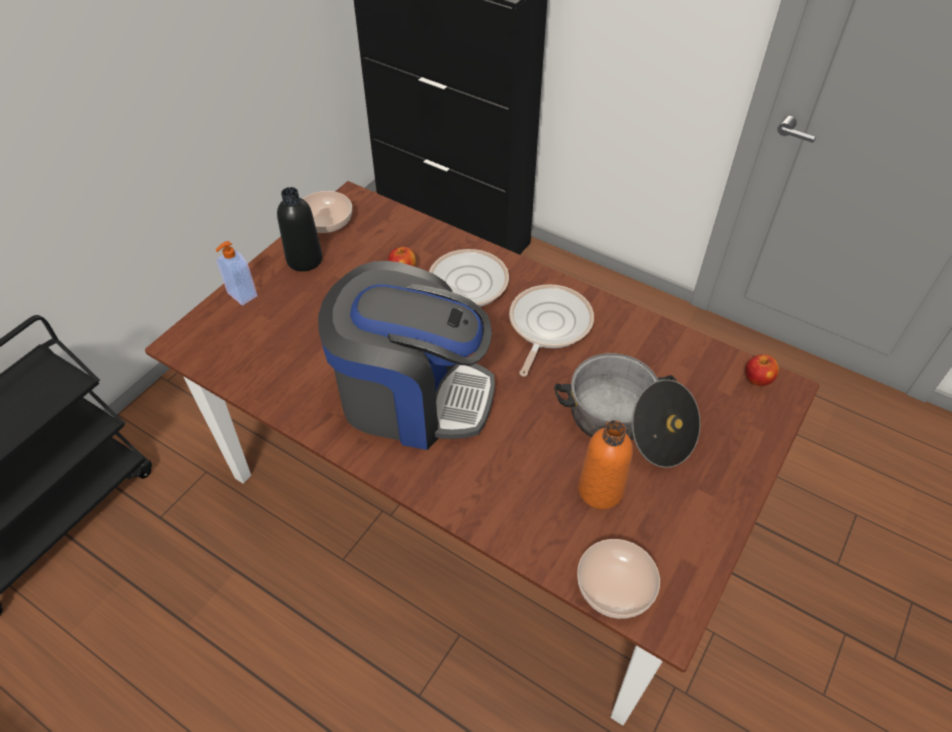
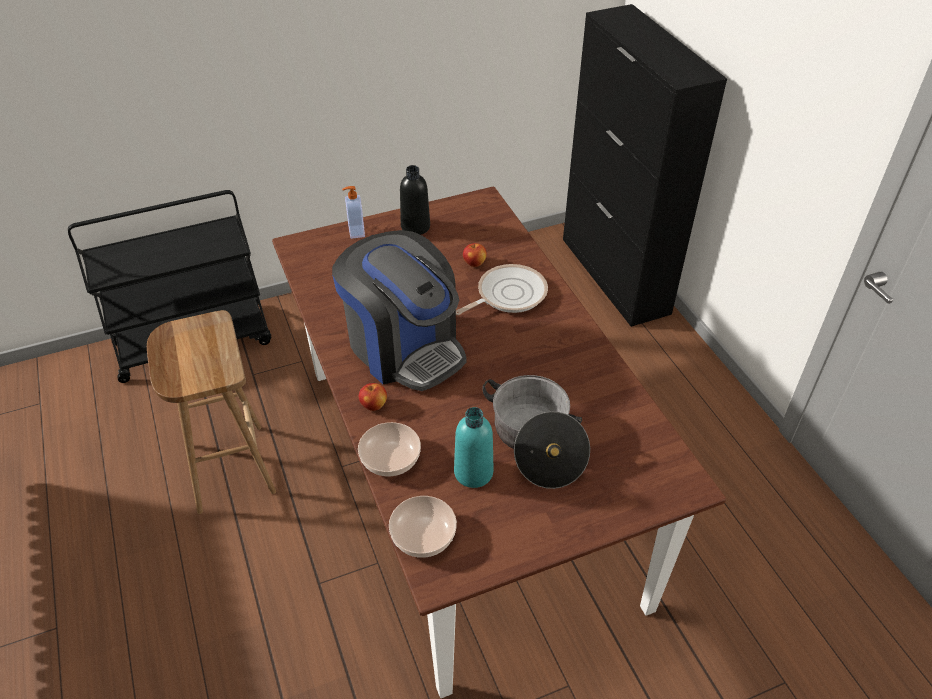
camera: 35 degrees right, 5 degrees down
bowl [303,191,352,234] -> bowl moved to [358,422,421,476]
frying pan [509,284,594,377] -> none
orange bottle [578,420,633,510] -> turquoise bottle [454,407,493,488]
apple [745,354,779,386] -> apple moved to [359,383,387,411]
none -> brown stool [147,310,276,514]

